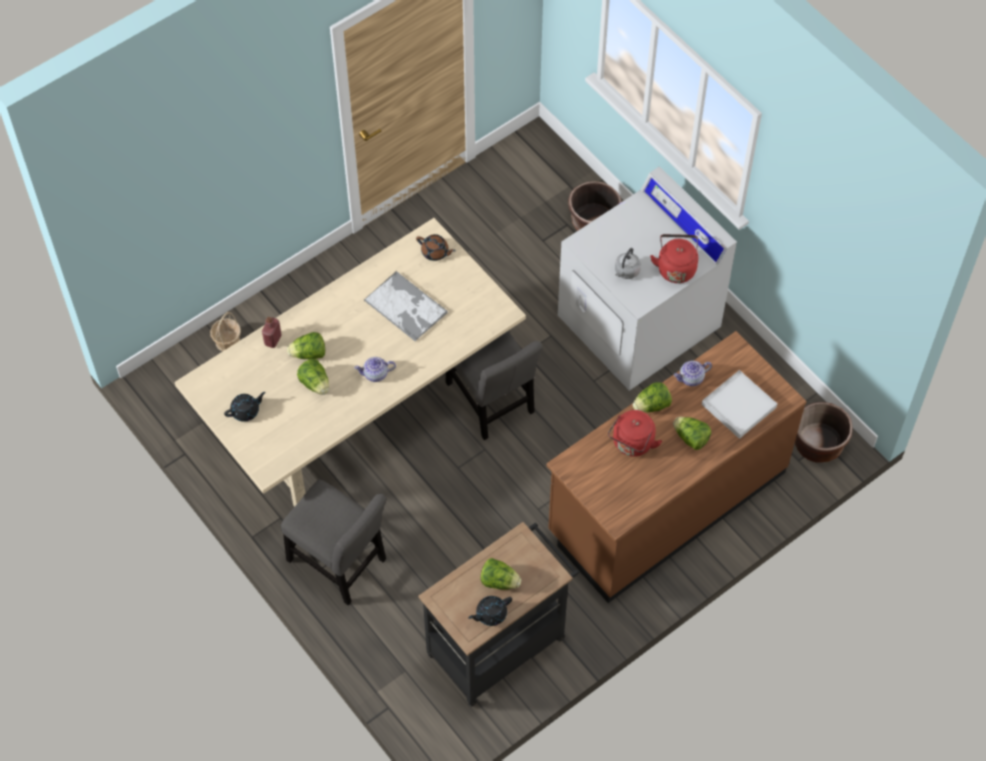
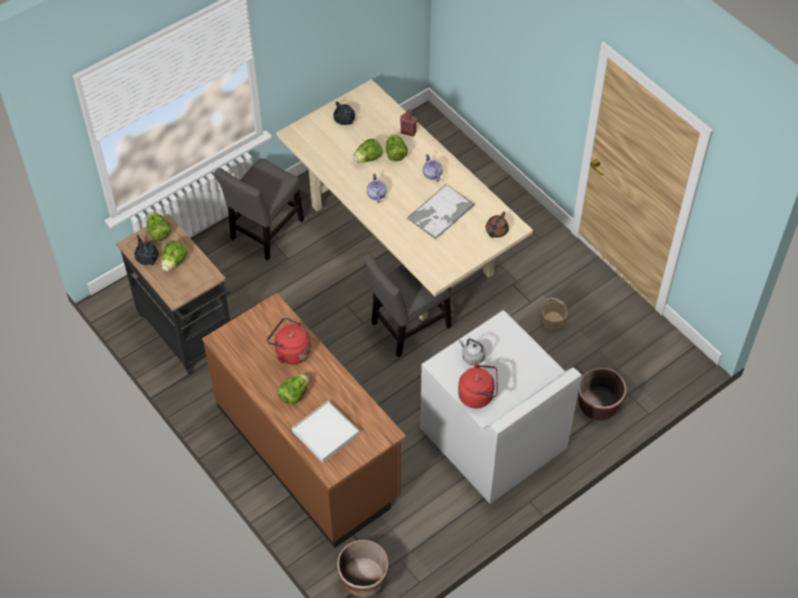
camera: 90 degrees right, 5 degrees down
basket [210,312,241,351] -> basket moved to [541,298,568,330]
lettuce [633,382,672,413] -> lettuce moved to [147,212,171,241]
teapot [674,361,712,386] -> teapot moved to [423,154,442,182]

